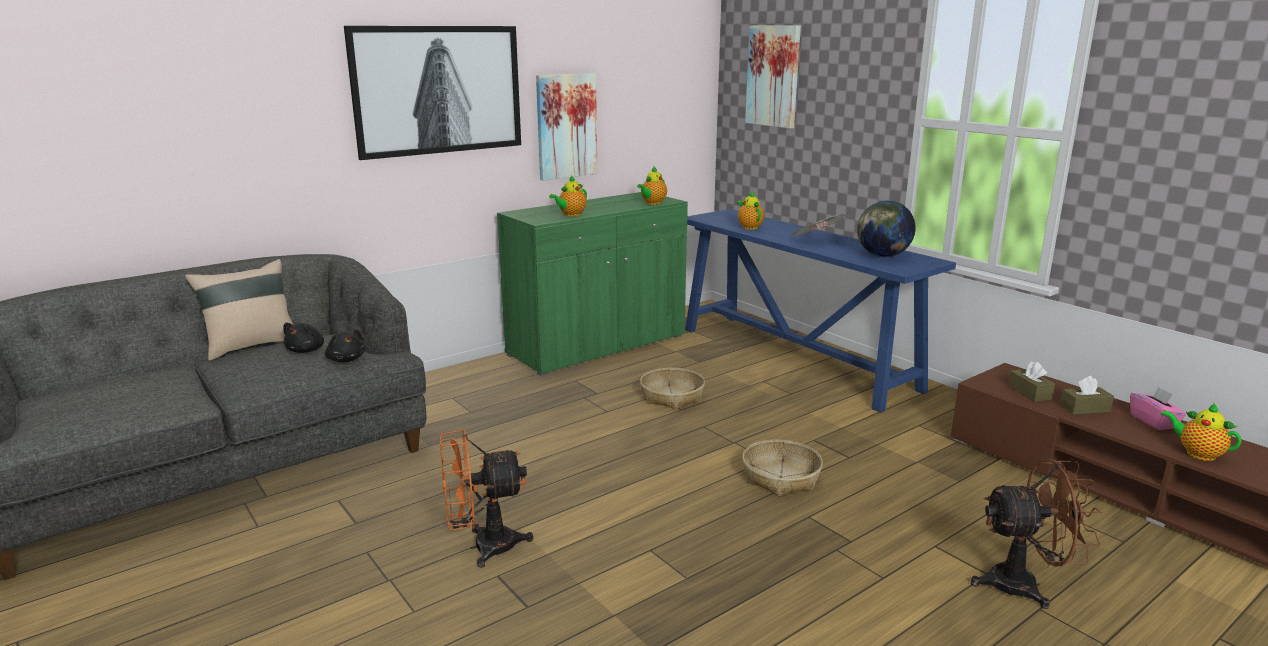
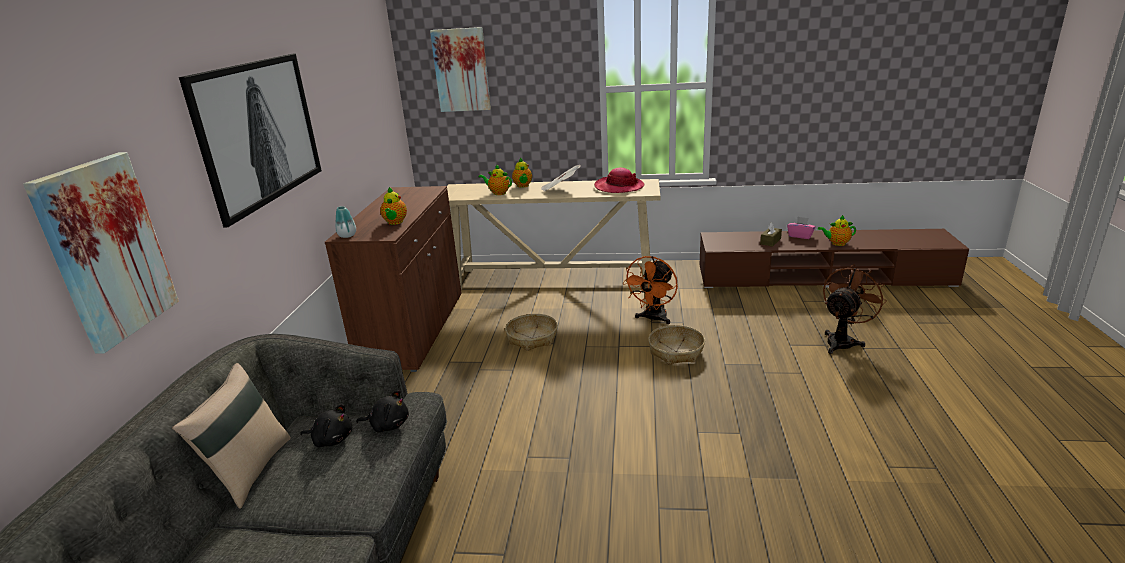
camera: 45 degrees left, 5 degrees up
black plush toy [283,322,324,353] -> black plush toy turned 45 degrees counterclockwise [300,404,352,447]
orange fan [440,430,533,568] -> orange fan moved to [622,256,678,324]
green cabinet [497,192,688,376] -> brown cabinet [325,186,462,372]
picture [536,73,597,181] -> picture moved to [23,152,179,354]
teapot [637,167,667,205] -> teapot moved to [512,157,532,188]
blue console table [685,209,956,413] -> beige console table [447,179,660,290]
globe [857,200,916,257] -> hat [594,168,644,193]
brown tissue box [1008,361,1055,402] -> none
none -> vase [335,206,356,238]

